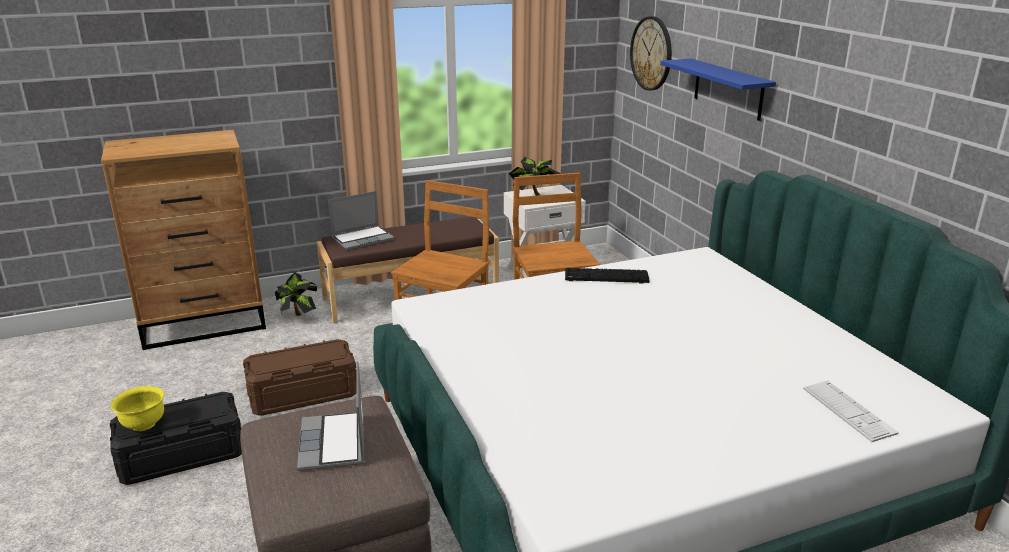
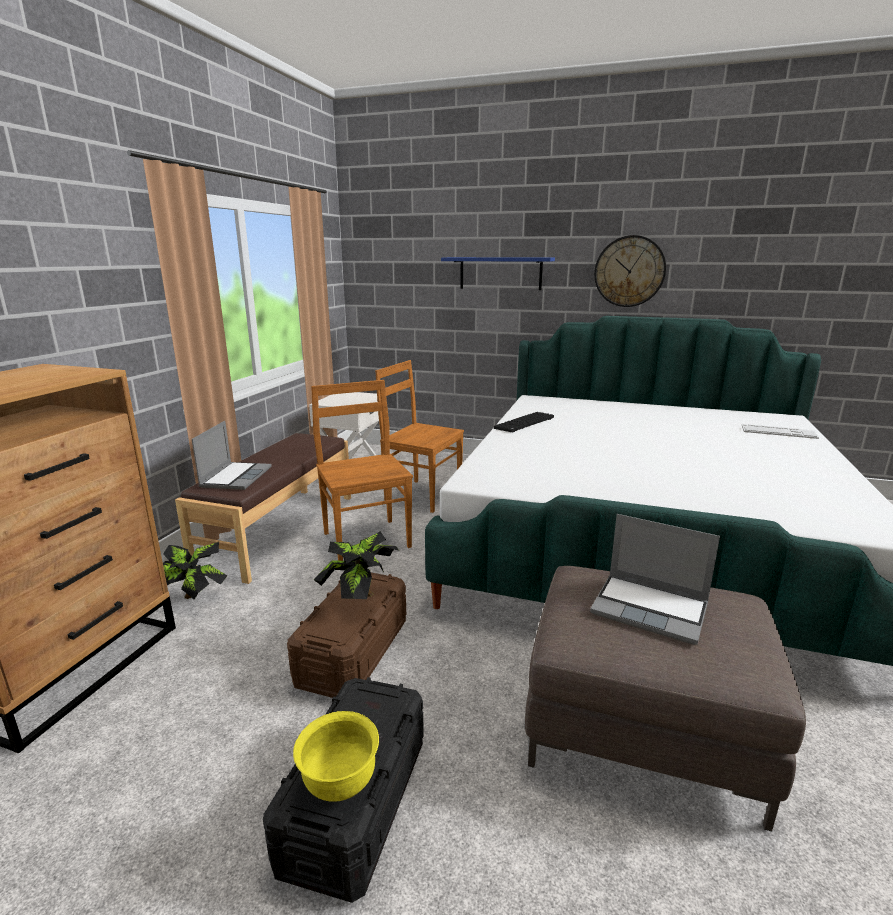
camera: 50 degrees left, 5 degrees down
potted plant [509,157,561,196] -> potted plant moved to [313,531,399,599]
wall clock [630,16,672,91] -> wall clock moved to [594,235,666,307]

